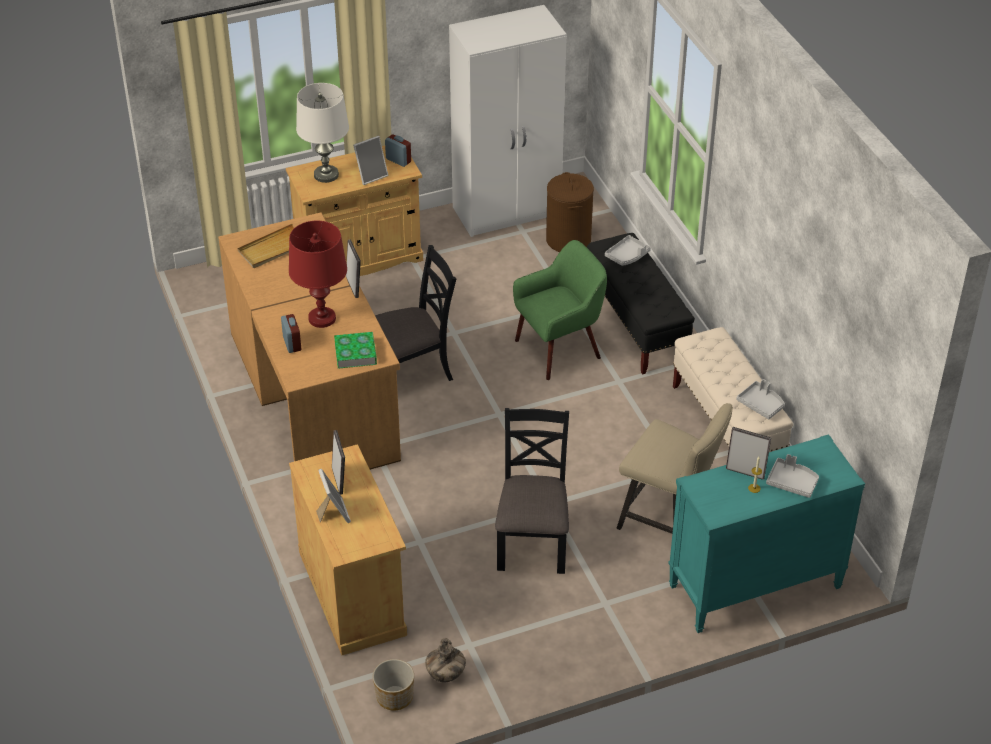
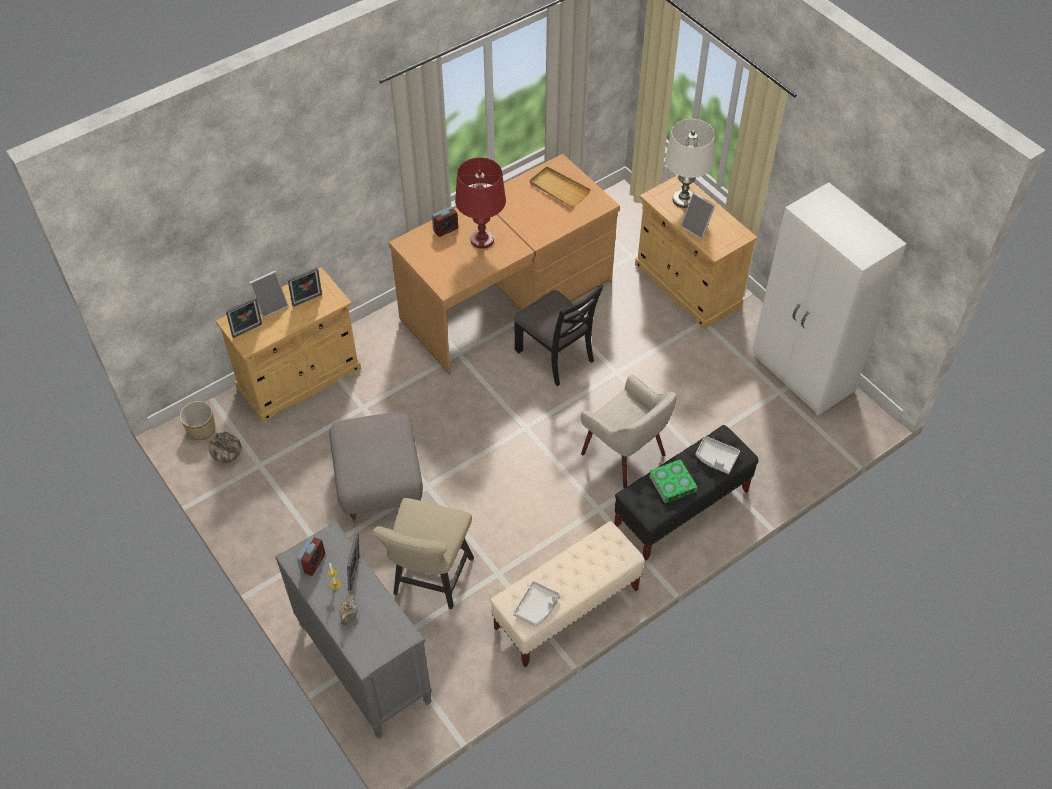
camera: 75 degrees right, 10 degrees up
book [334,332,377,369] -> book moved to [649,459,697,503]
picture frame [346,240,361,298] -> picture frame moved to [226,297,262,338]
alarm clock [385,134,411,167] -> alarm clock moved to [297,536,325,576]
black chair [495,408,569,574] -> grey ottoman [329,412,423,523]
green armchair [513,240,607,380] -> beige armchair [581,374,677,488]
brown laundry basket [546,172,594,252] -> none
turquoise dresser [668,434,865,633] -> grey dresser [275,521,432,739]
grey tray [766,454,819,498] -> beige teapot [339,594,358,626]

